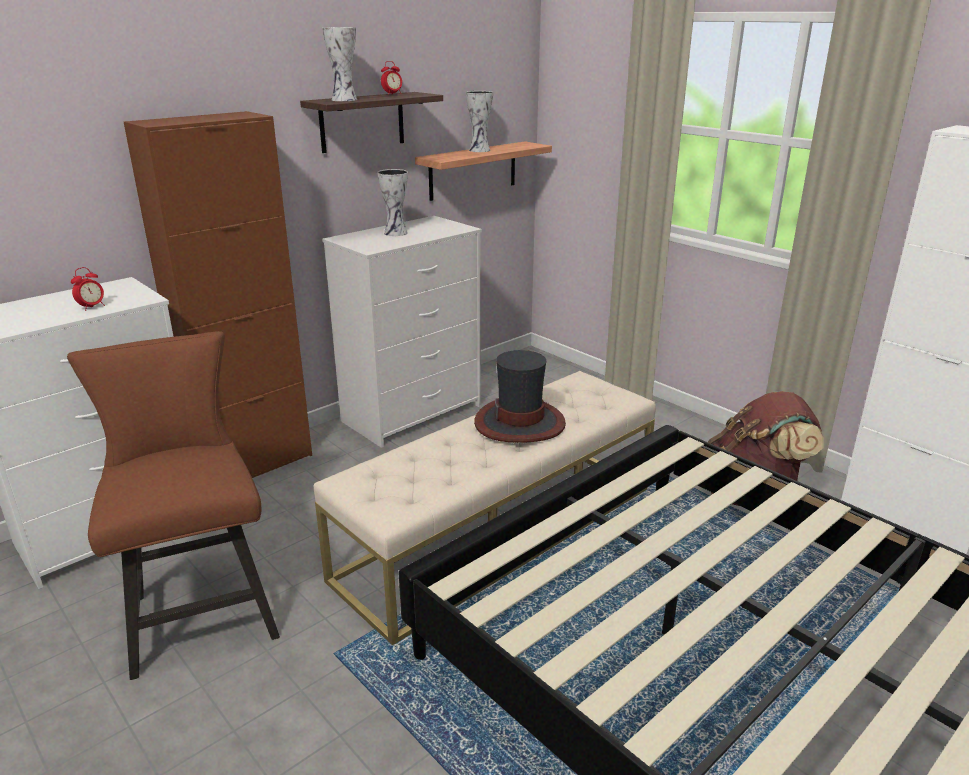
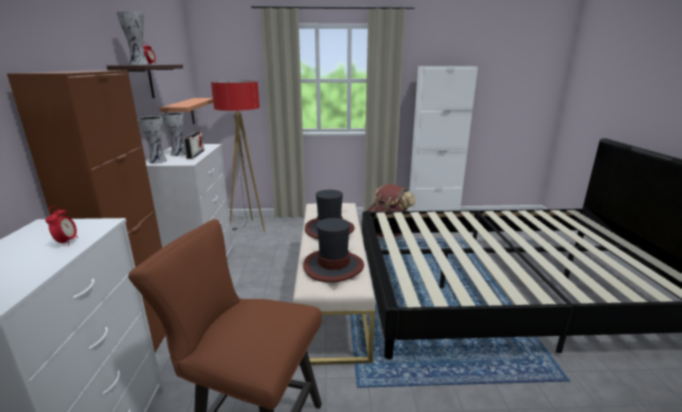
camera: 50 degrees left, 5 degrees down
vase [466,91,493,152] -> vase moved to [138,116,167,164]
none -> radio [183,132,204,159]
none -> floor lamp [211,80,265,232]
none -> hat [303,218,364,283]

